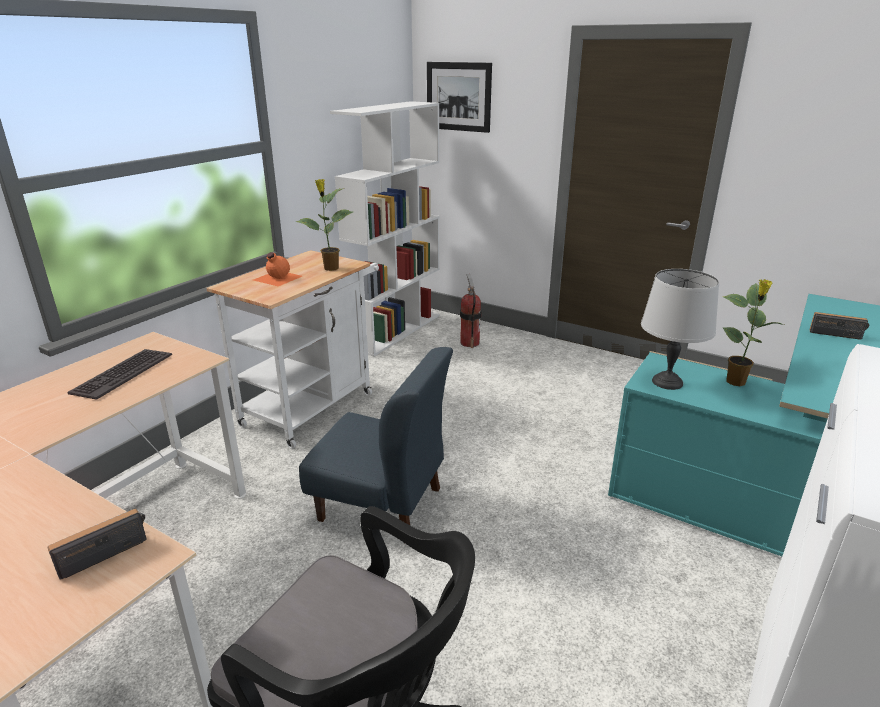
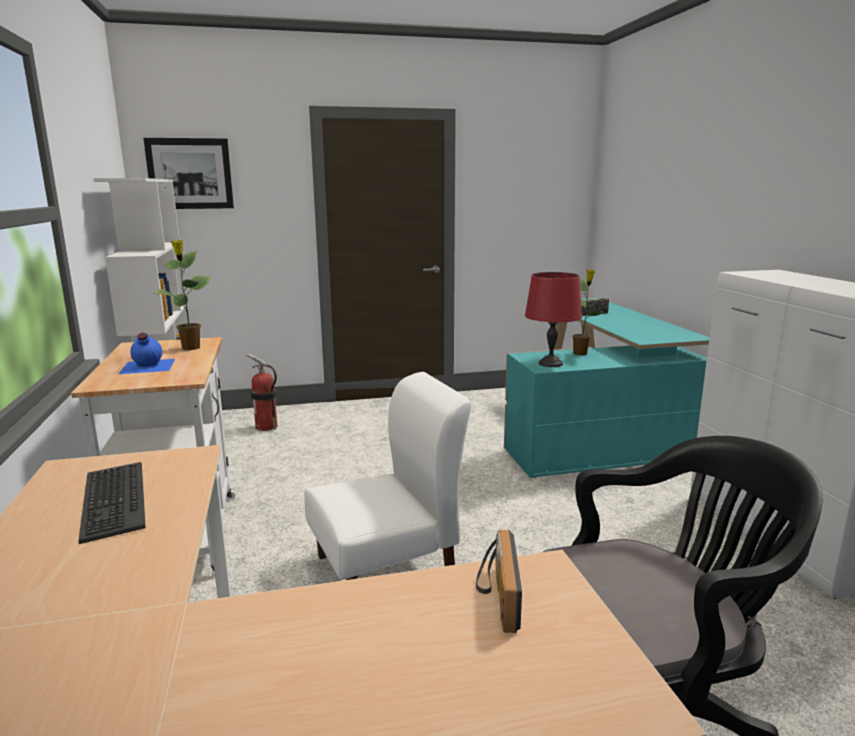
camera: 45 degrees left, 10 degrees down
orange bottle [254,252,302,286] -> blue bottle [119,333,175,374]
blue chair [299,347,453,525] -> white chair [305,372,471,580]
grey table lamp [641,269,719,390] -> red table lamp [525,272,582,367]

